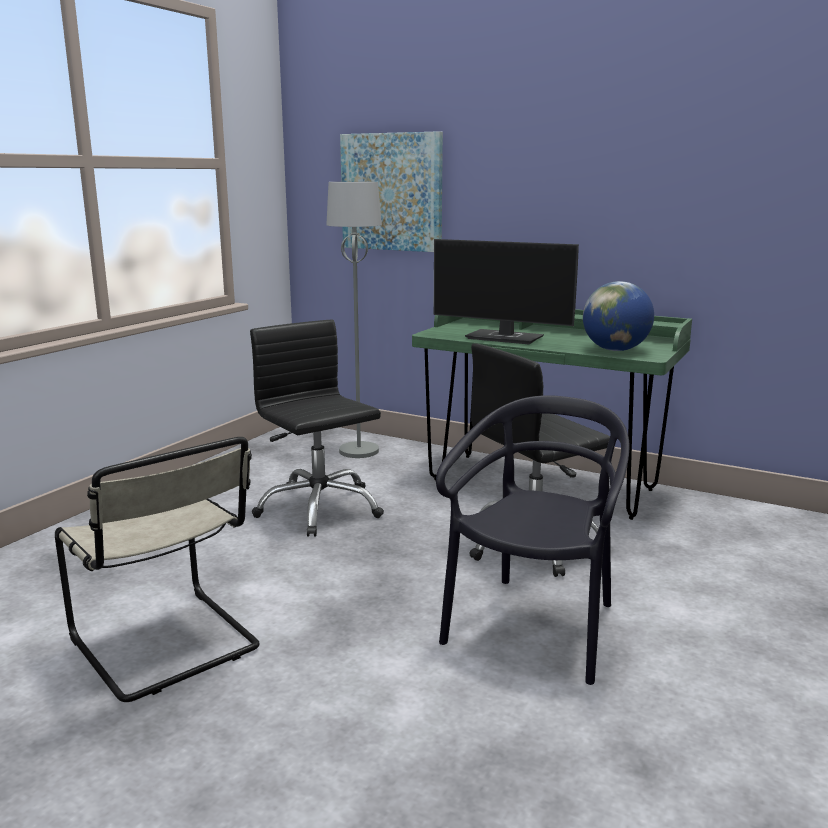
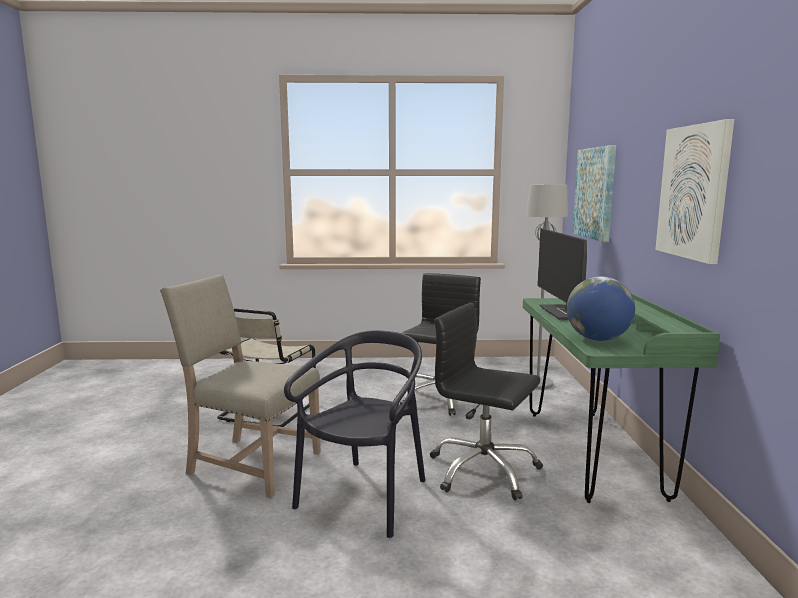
camera: 60 degrees right, 5 degrees down
black chair [436,395,630,685] -> black chair turned 60 degrees counterclockwise [284,330,425,538]
none -> beige chair [160,274,321,498]
none -> picture [655,119,734,264]

